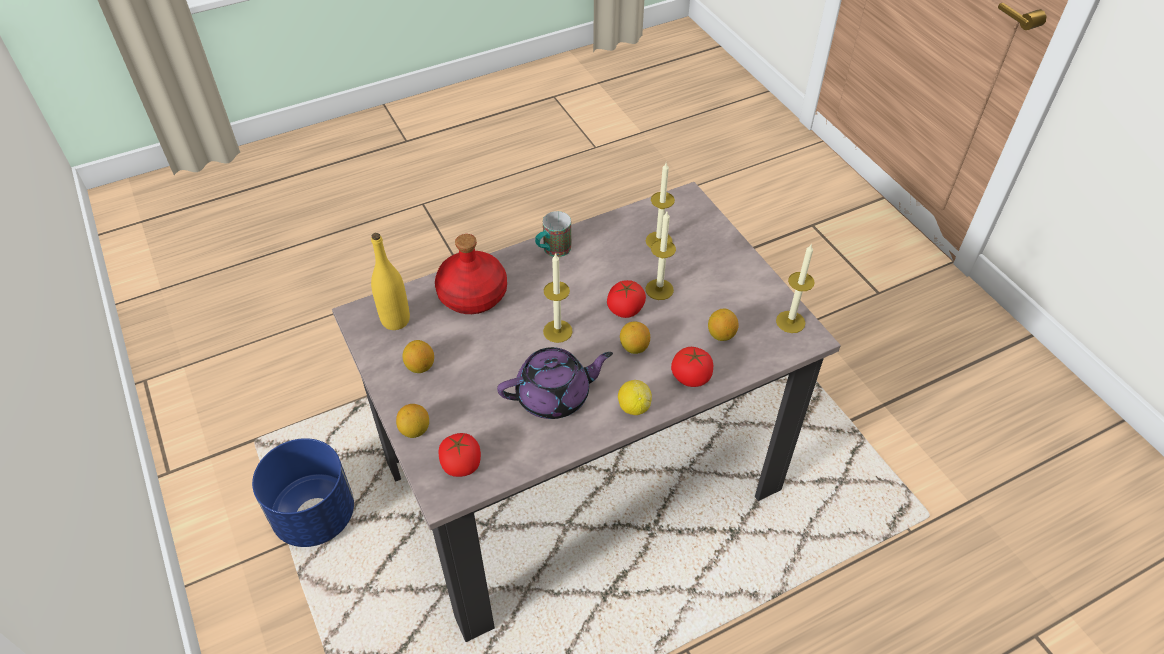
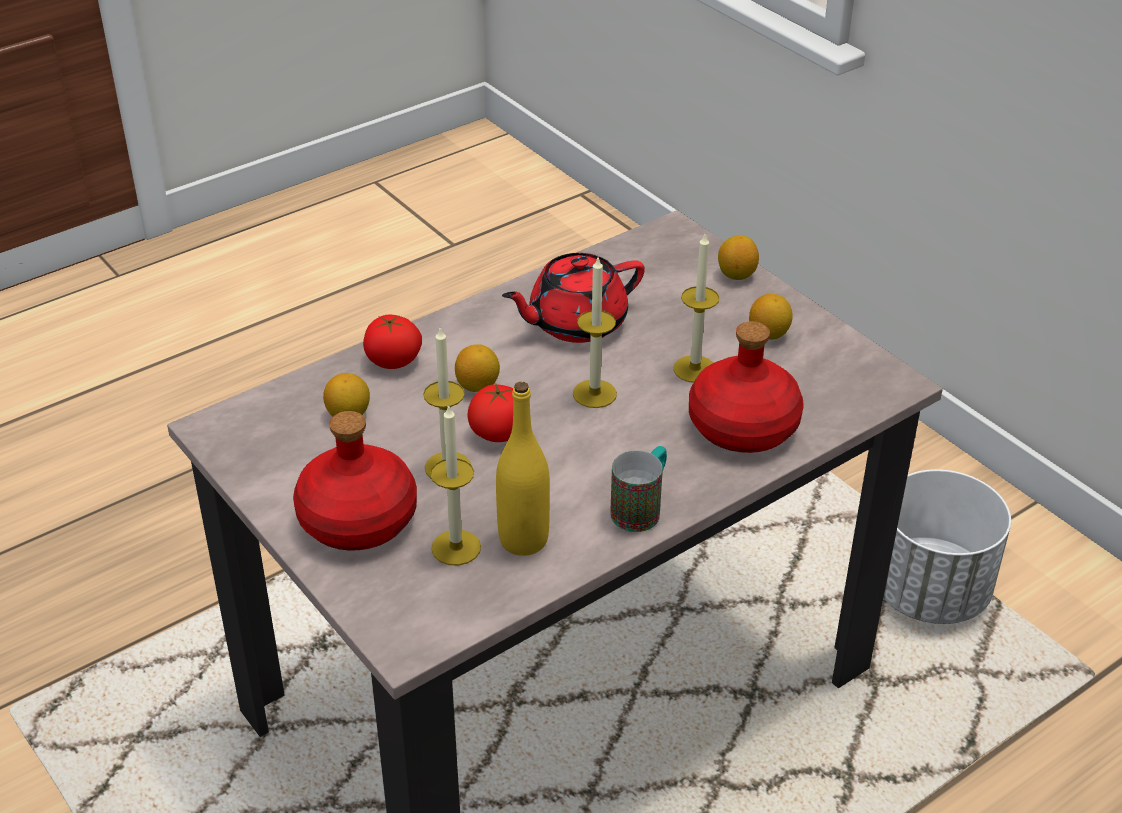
camera: 170 degrees right, 10 degrees down
blue planter [252,438,354,547] -> white planter [883,469,1011,624]
yellow bottle [371,233,410,330] -> yellow bottle moved to [496,382,550,556]
tomato [439,433,481,477] -> none
purple teapot [497,347,613,419] -> red teapot [502,253,645,343]
lemon [618,380,652,415] -> none
candle [776,243,815,333] -> candle moved to [673,232,719,383]
none -> red bottle [293,411,417,551]

